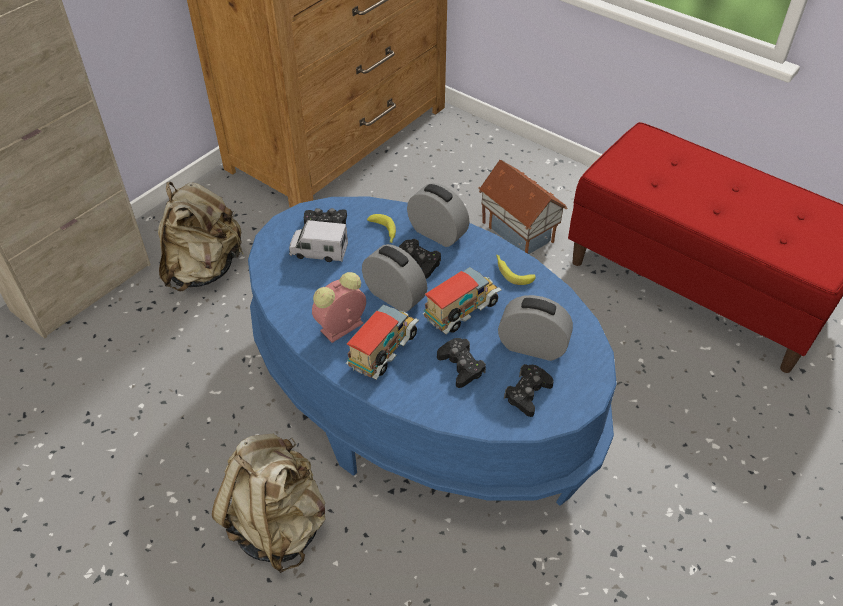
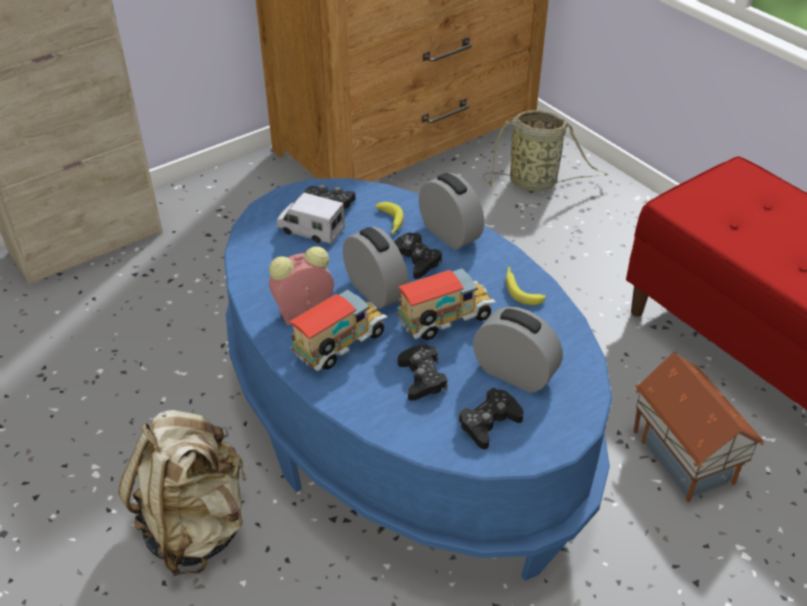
camera: 15 degrees right, 5 degrees down
beige backpack [158,182,244,291] -> none
toy house [479,160,567,254] -> toy house moved to [633,352,764,502]
none -> basket [483,110,608,191]

